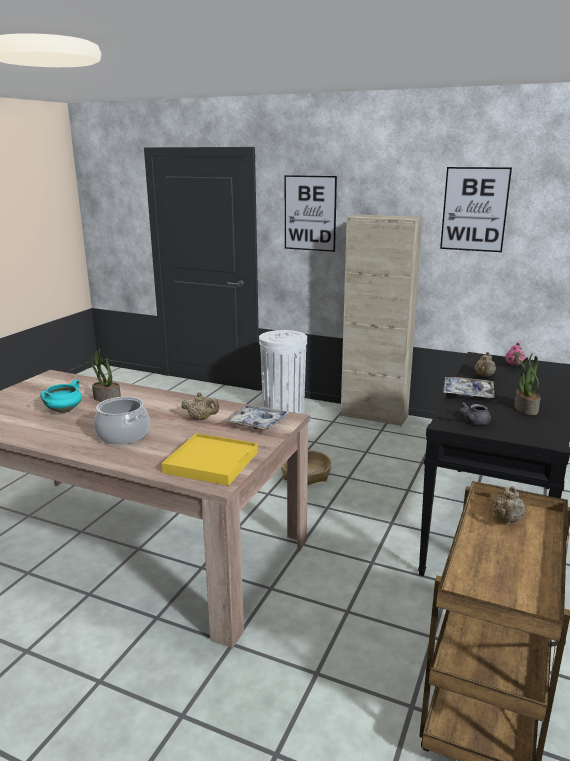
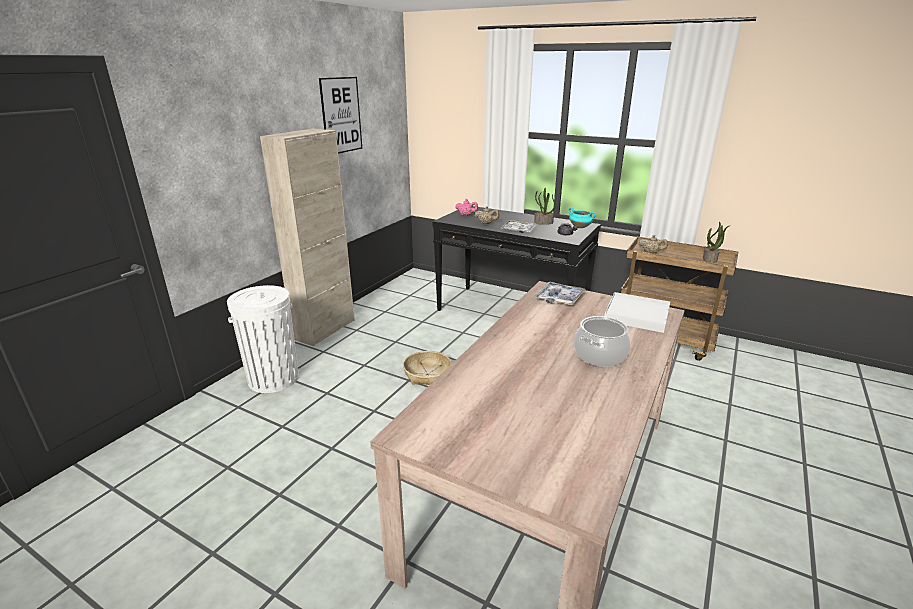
camera: 85 degrees left, 5 degrees up
turquoise cooking pot [40,379,82,413] -> turquoise cooking pot moved to [568,208,596,228]
potted plant [91,348,121,401] -> potted plant moved to [703,222,729,263]
yellow tray [162,433,258,486] -> white tray [604,292,670,333]
beige teapot [181,392,219,420] -> none
picture [285,175,337,252] -> none

